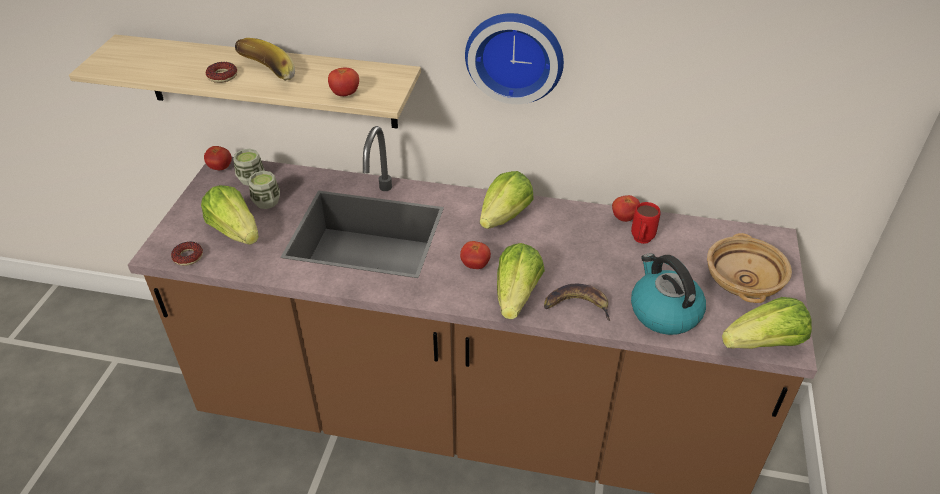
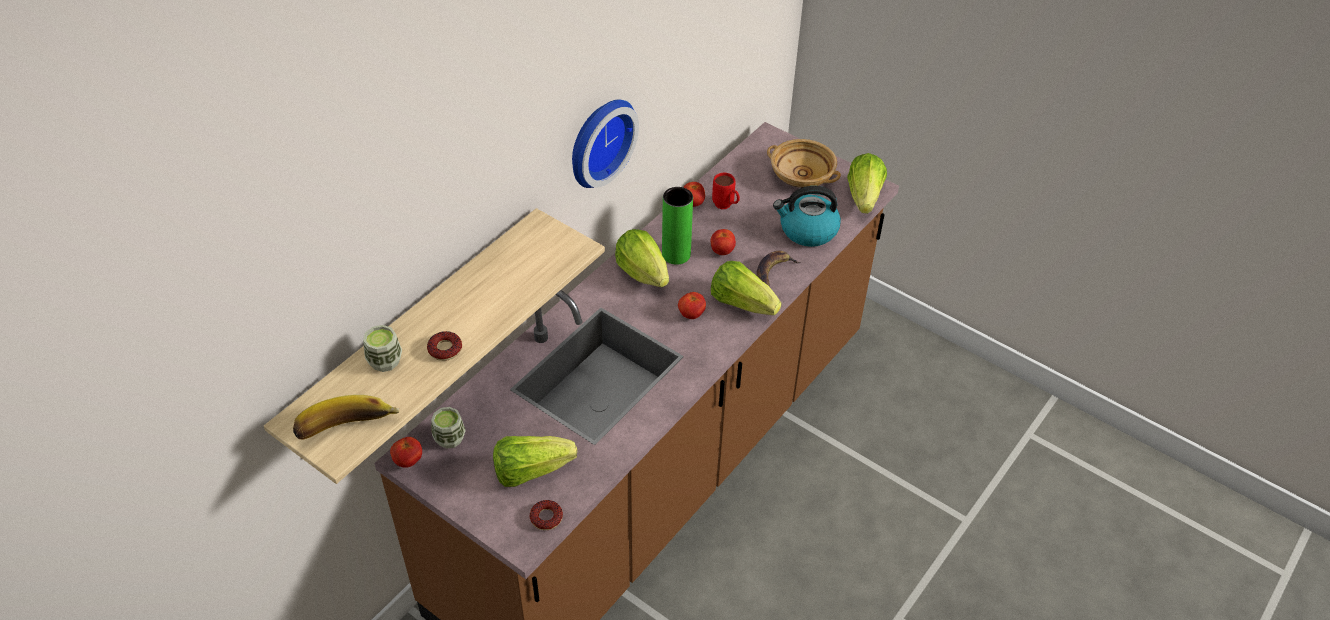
camera: 65 degrees left, 5 degrees up
banana [235,38,295,81] -> banana moved to [293,394,399,440]
cup [249,171,280,209] -> cup moved to [363,325,402,372]
tomato [328,67,359,96] -> tomato moved to [711,229,736,255]
none -> green vase [662,187,693,265]

